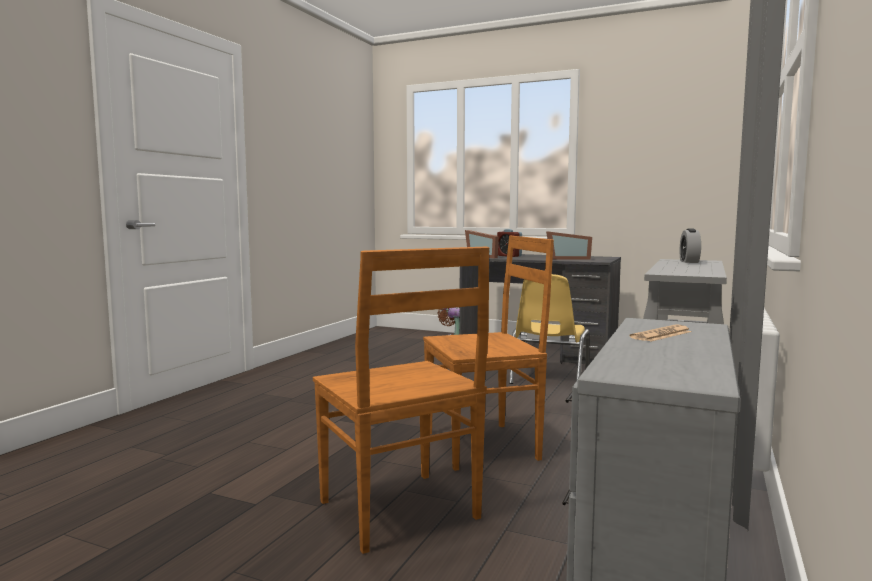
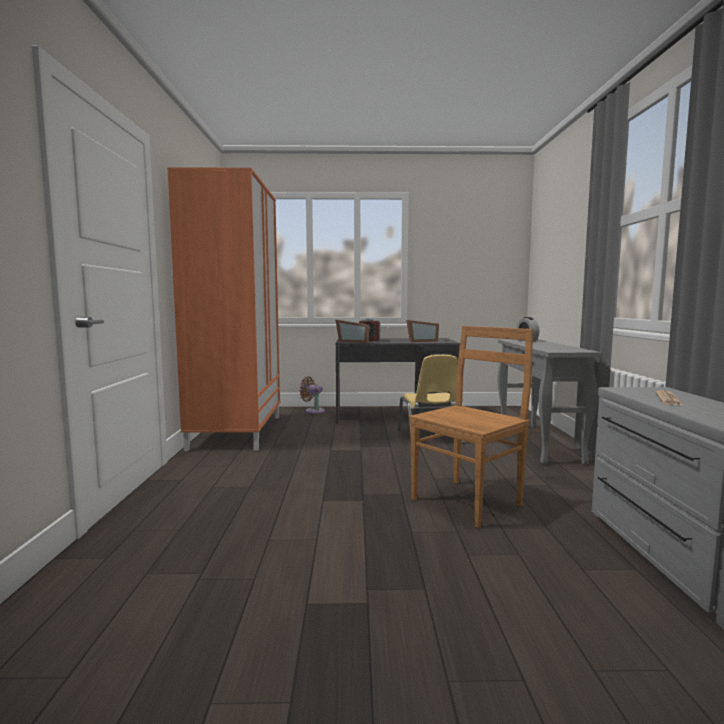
camera: 25 degrees left, 0 degrees up
brown chair [313,247,489,554] -> none
none -> orange wardrobe [167,167,280,451]

